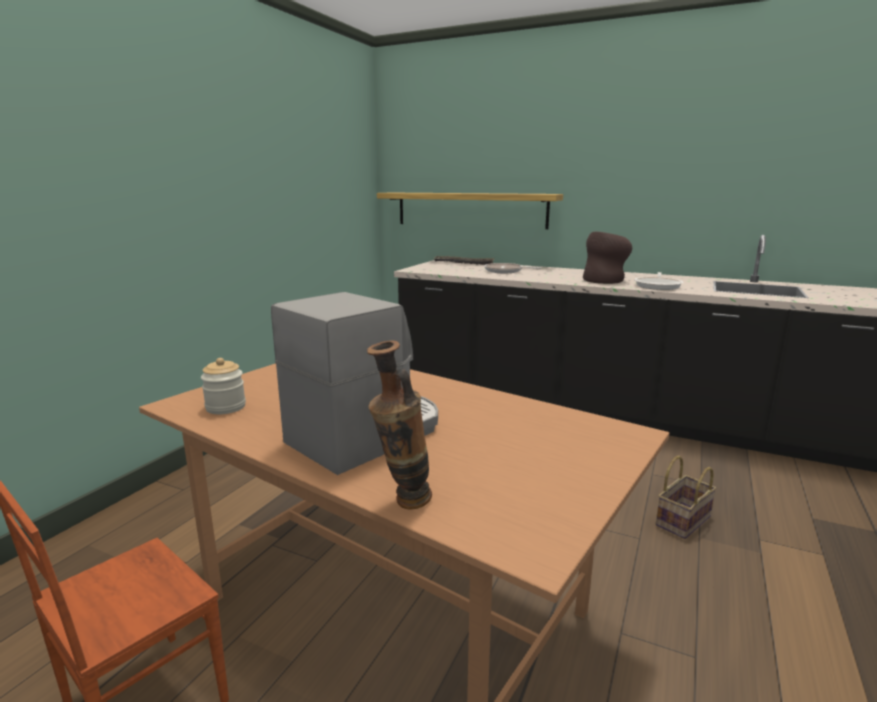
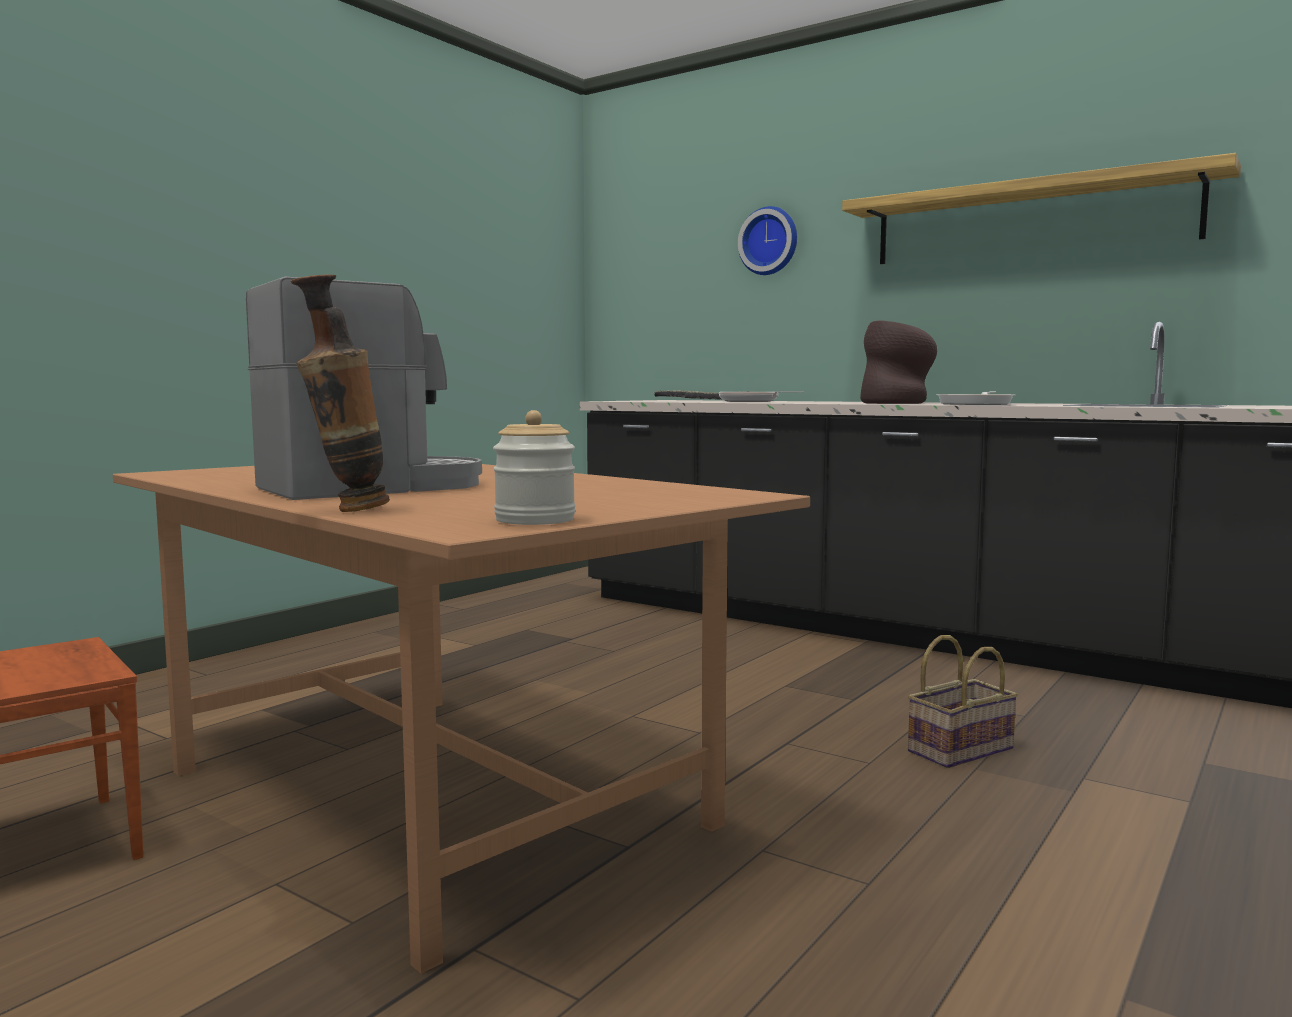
camera: 10 degrees right, 10 degrees down
jar [201,358,246,414] -> jar moved to [493,410,575,525]
shelf [377,192,563,229] -> shelf moved to [842,153,1241,264]
none -> wall clock [738,206,797,275]

